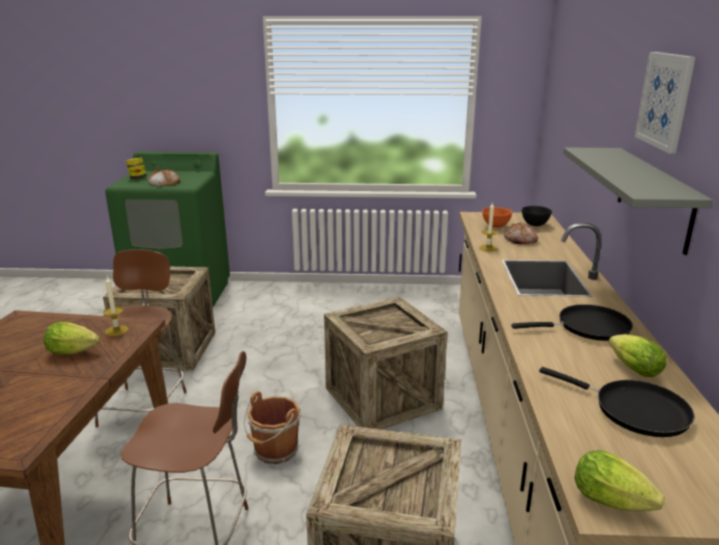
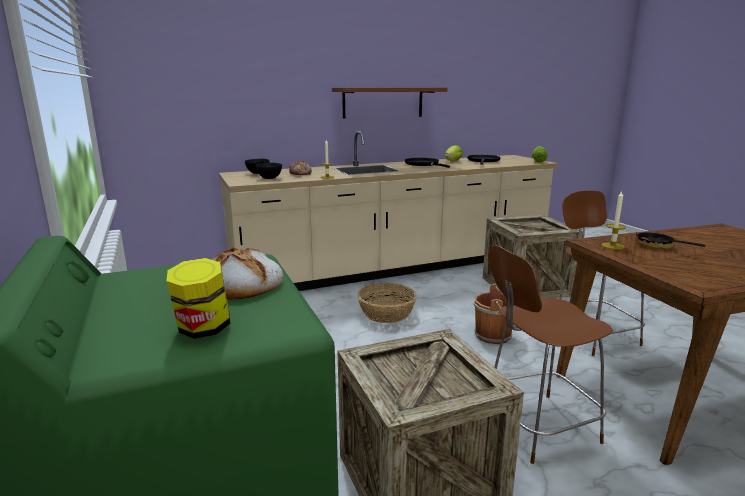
camera: 115 degrees left, 5 degrees down
lettuce [44,322,99,355] -> frying pan [636,231,705,249]
crate [324,297,447,430] -> basket [357,283,417,323]
orange bowl [482,207,512,228] -> black bowl [256,163,282,179]
grey shelf [563,148,713,255] -> brown shelf [332,88,447,119]
picture [635,52,696,153] -> none

